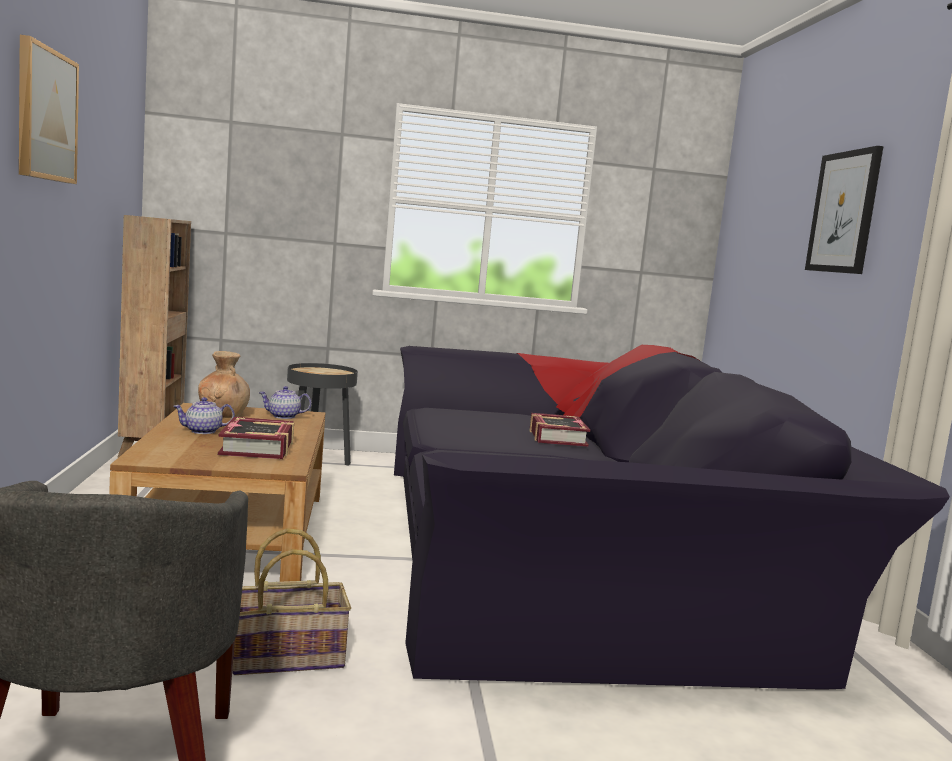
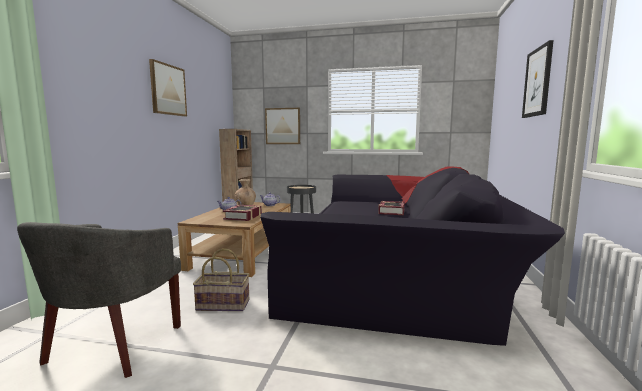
camera: 20 degrees right, 0 degrees up
none -> picture [265,108,300,144]

